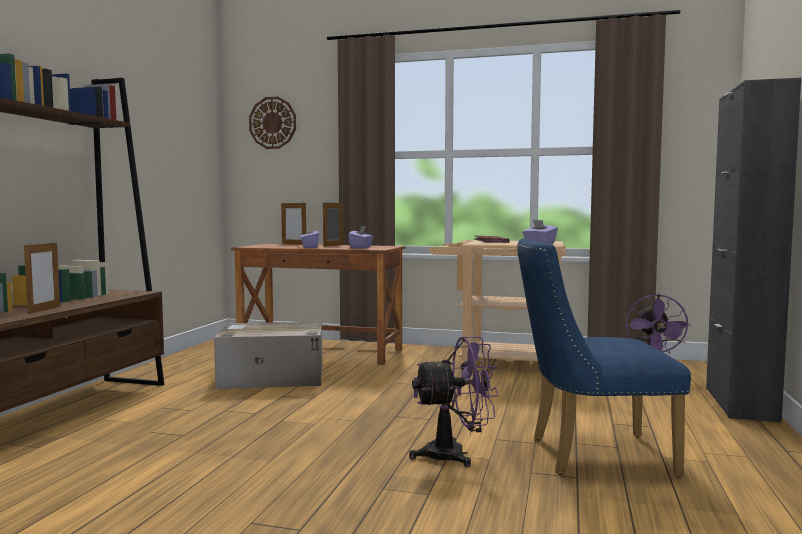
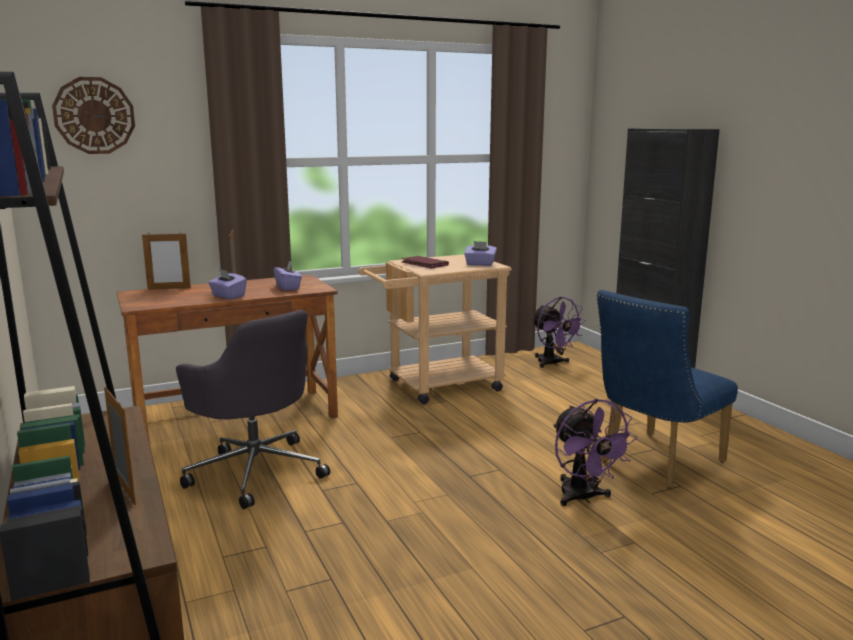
camera: 40 degrees left, 10 degrees up
cardboard box [214,322,322,389] -> grey office chair [176,310,330,509]
purple fan [409,337,499,467] -> purple fan turned 120 degrees clockwise [553,399,638,506]

